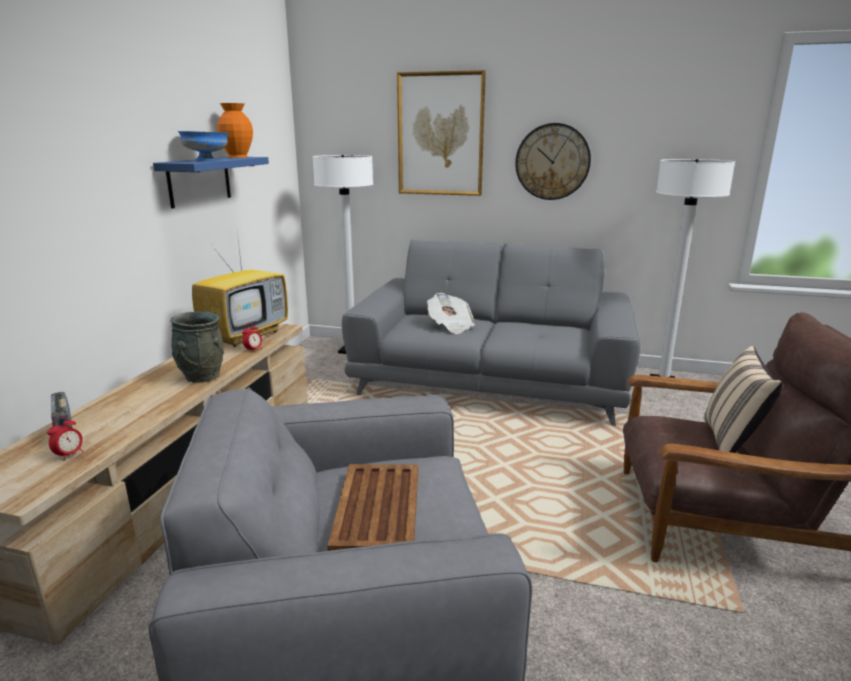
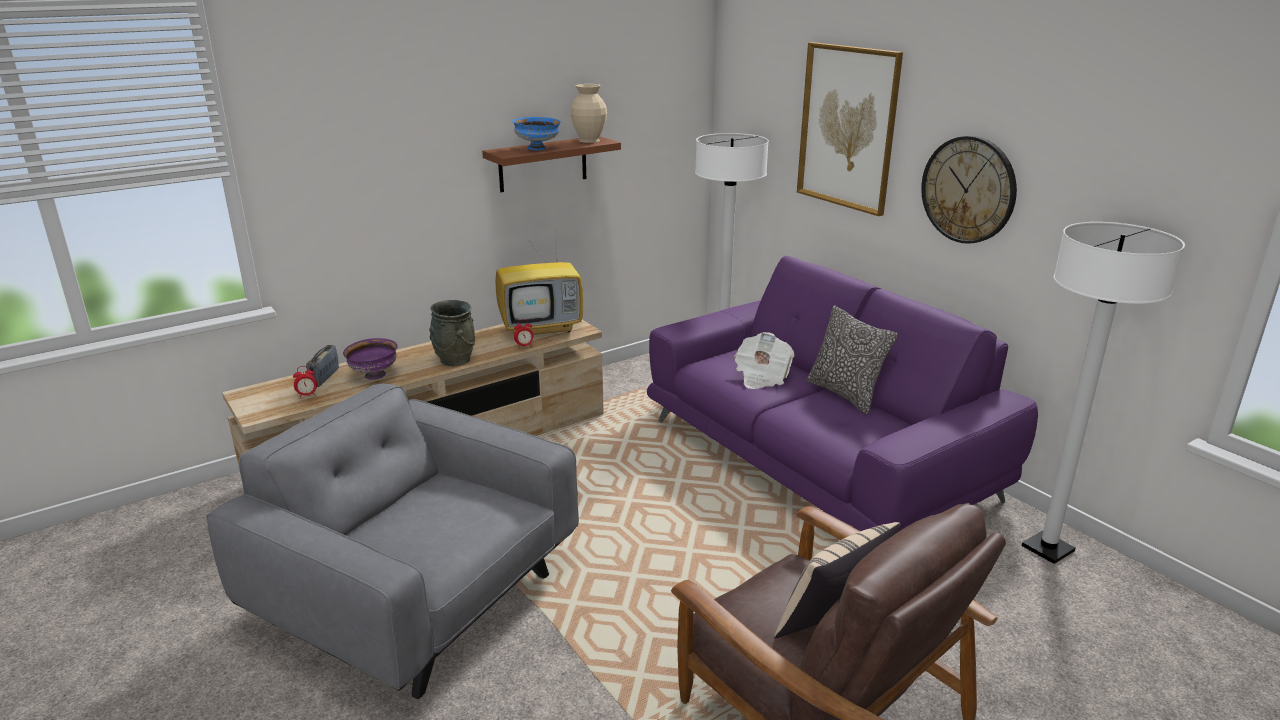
camera: 40 degrees right, 5 degrees up
blue shelf [153,157,269,209] -> brown shelf [482,136,621,192]
orange vase [217,103,253,158] -> beige vase [571,84,607,143]
brown tray [327,464,418,551] -> none
grey sofa [342,240,641,426] -> purple sofa [647,256,1038,531]
none -> purple bowl [343,338,398,380]
none -> pillow [807,305,898,414]

